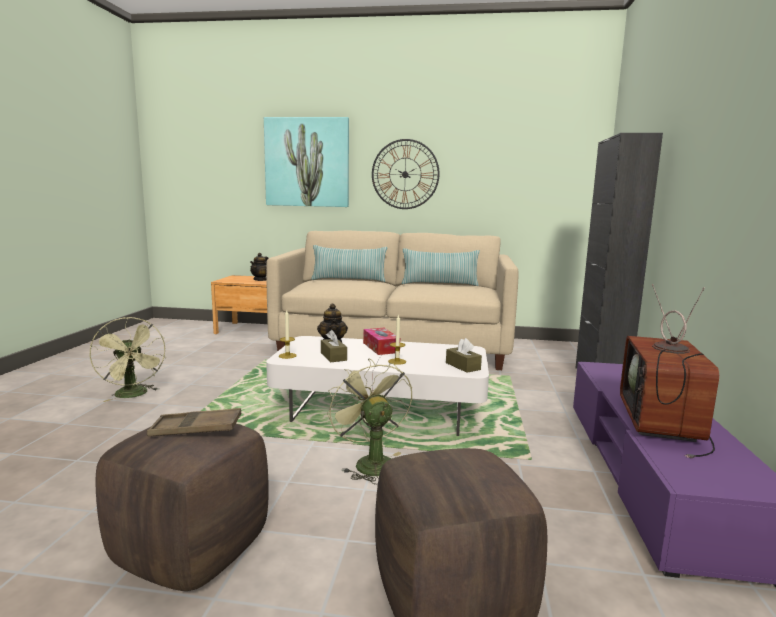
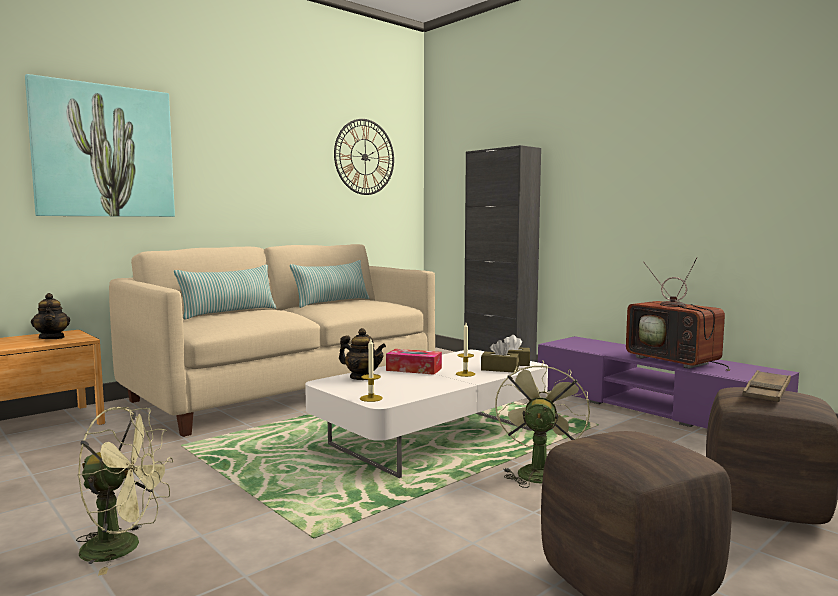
camera: 50 degrees left, 5 degrees down
brown tray [147,408,242,436] -> brown tray moved to [742,370,791,402]
brown tissue box [321,330,347,363] -> brown tissue box moved to [481,340,519,373]
green fan [327,359,412,484] -> green fan turned 90 degrees clockwise [495,360,590,488]
wall clock [372,139,440,209] -> wall clock moved to [334,119,394,195]

